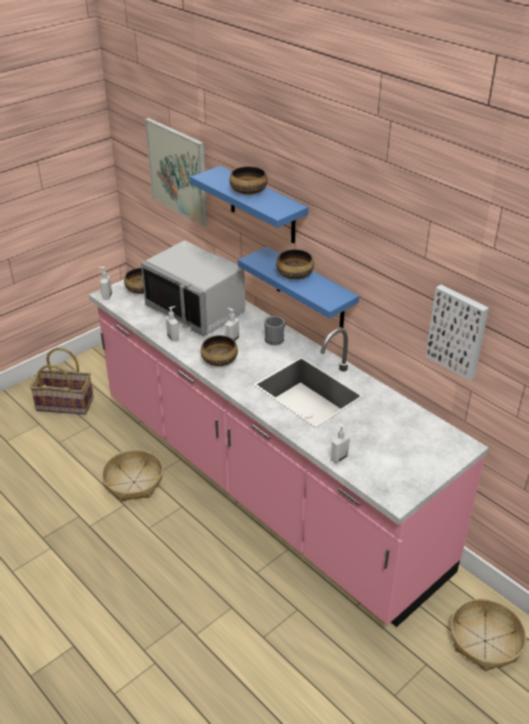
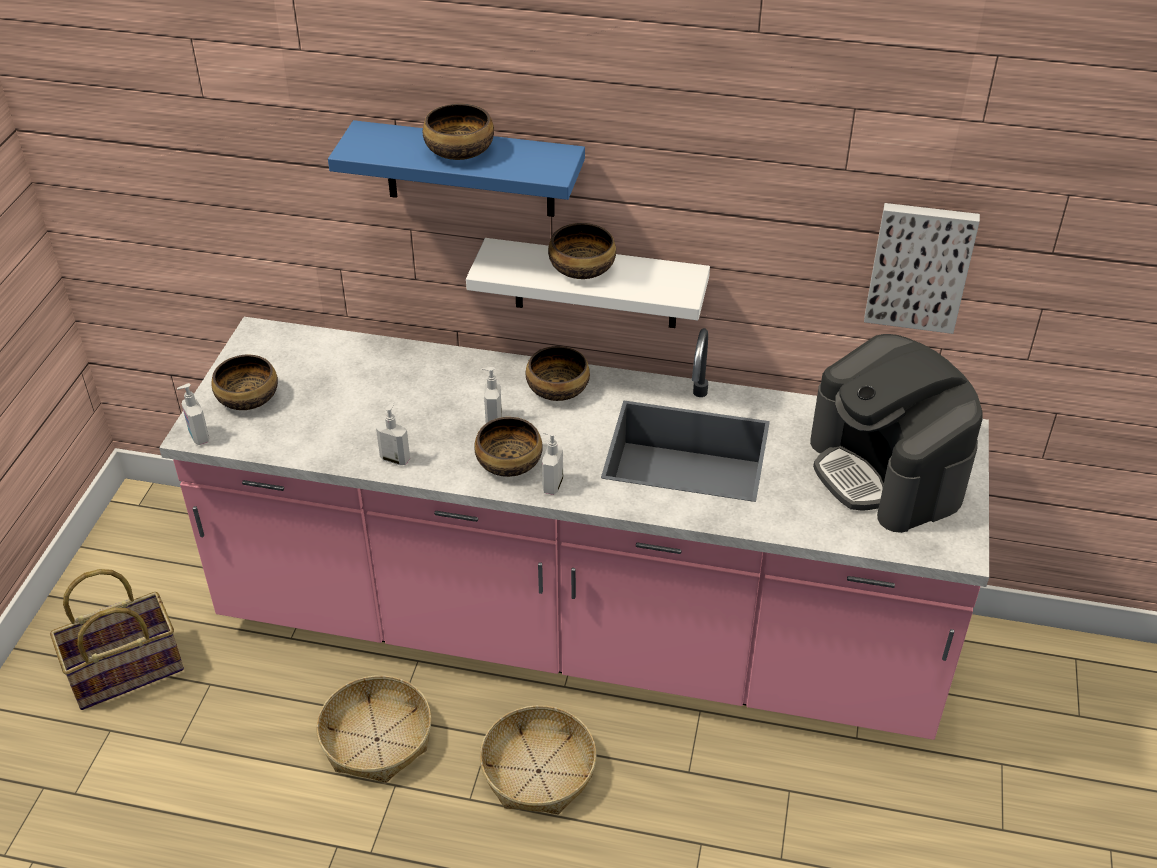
camera: 35 degrees left, 5 degrees up
grey microwave [141,240,245,336] -> none
picture [145,118,208,227] -> none
blue shelf [238,247,359,328] -> white shelf [466,238,710,328]
grey mug [264,316,285,345] -> bowl [526,346,590,401]
soap dispenser [331,422,350,463] -> soap dispenser moved to [542,431,563,495]
basket [451,599,526,671] -> basket moved to [480,705,597,814]
none -> coffee machine [810,334,983,533]

